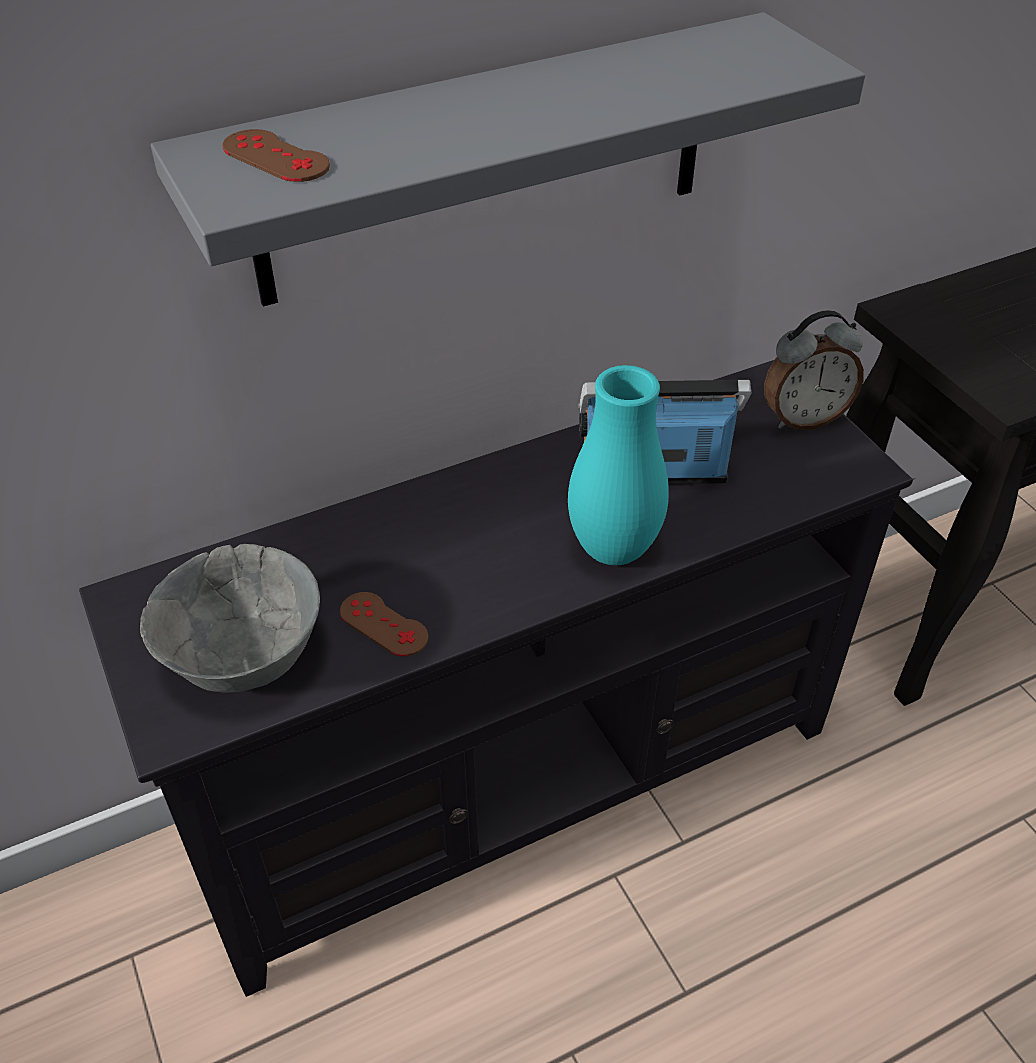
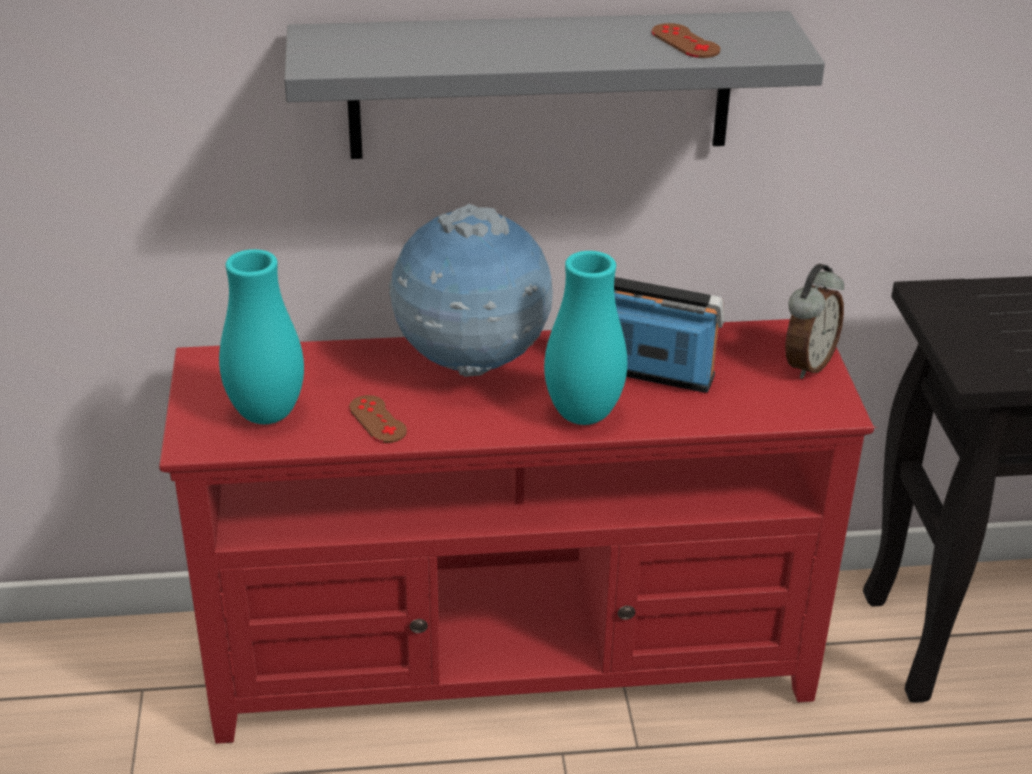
camera: 20 degrees right, 10 degrees down
black tv stand [79,360,916,997] -> red tv stand [159,319,877,744]
grey bowl [140,544,320,693] -> turquoise vase [219,249,304,424]
brown game controller [223,129,330,182] -> brown game controller moved to [652,23,720,58]
alarm clock [764,310,864,430] -> alarm clock turned 60 degrees counterclockwise [785,264,844,379]
none -> globe [388,204,553,377]

